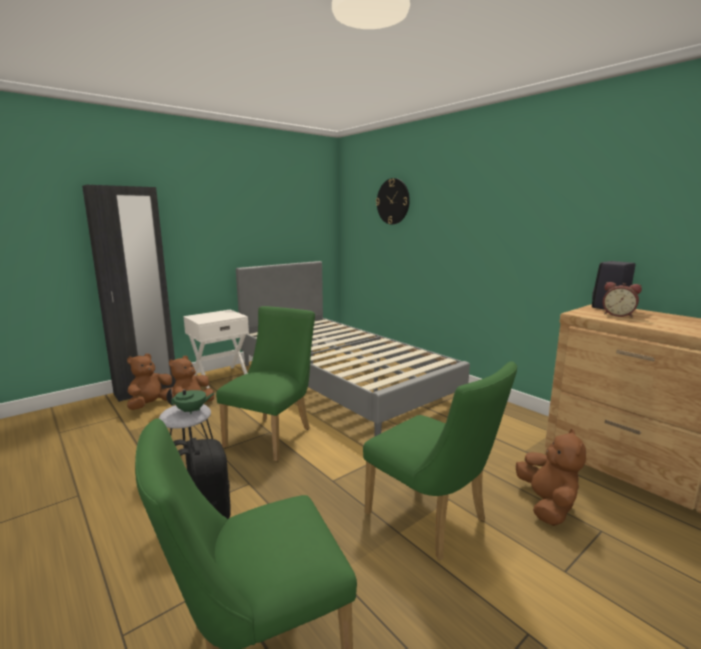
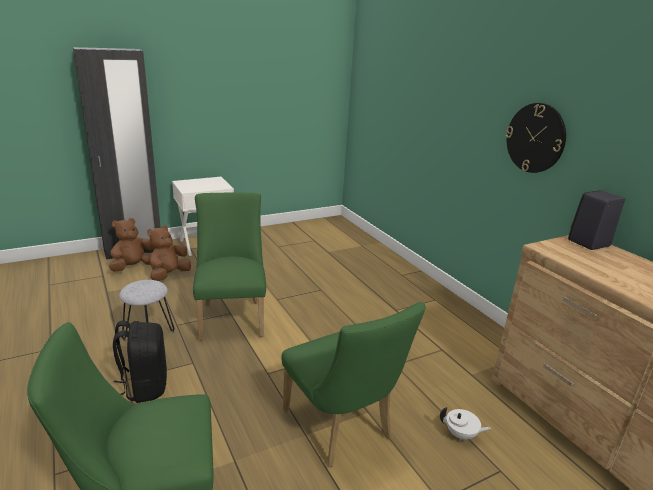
camera: 10 degrees right, 10 degrees up
green teapot [167,388,215,415] -> none
green chair [216,306,315,461] -> green chair turned 45 degrees counterclockwise [193,193,266,340]
grey bed [236,261,470,436] -> none
wall clock [376,178,410,225] -> wall clock moved to [506,103,566,173]
brown plush toy [516,429,586,526] -> white teapot [440,407,491,441]
alarm clock [603,282,642,317] -> none

